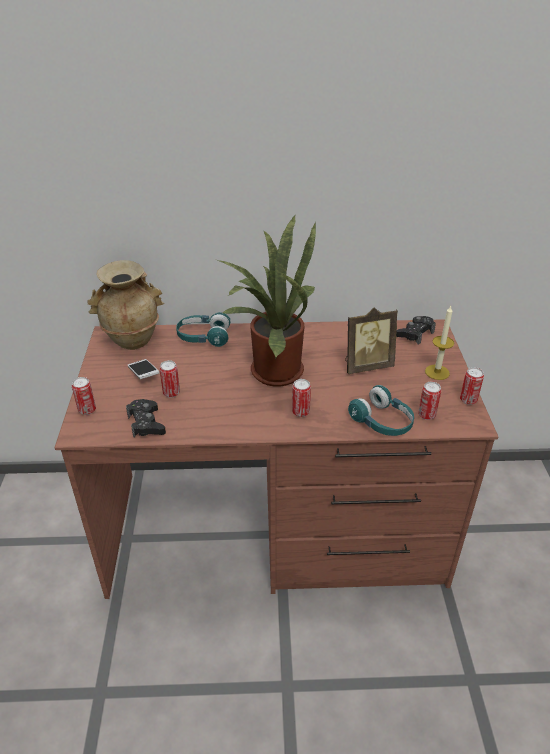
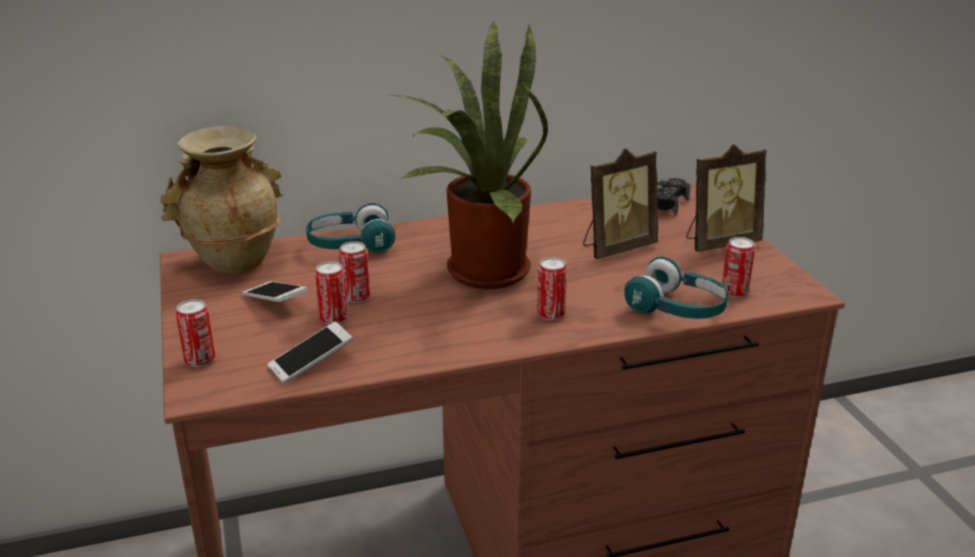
camera: 15 degrees left, 10 degrees down
black game controller [126,399,166,437] -> phone [267,321,353,384]
candle [425,306,454,380] -> picture frame [686,144,767,252]
can [460,367,484,405] -> can moved to [339,241,370,303]

